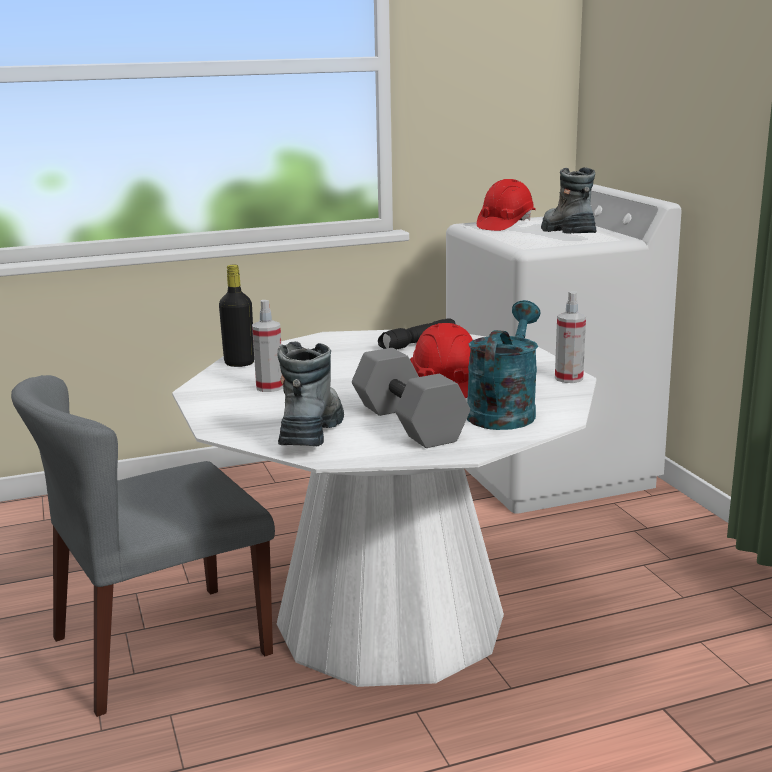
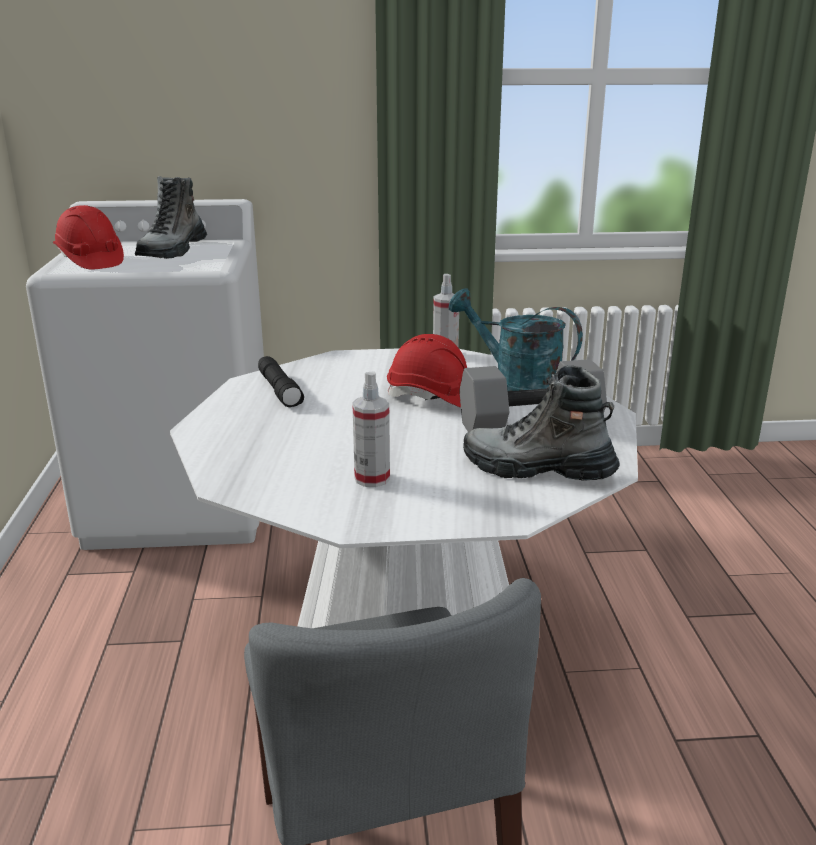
camera: 75 degrees left, 5 degrees up
black bottle [219,265,254,367] -> none
boot [541,167,596,234] -> boot turned 75 degrees counterclockwise [135,176,207,259]

